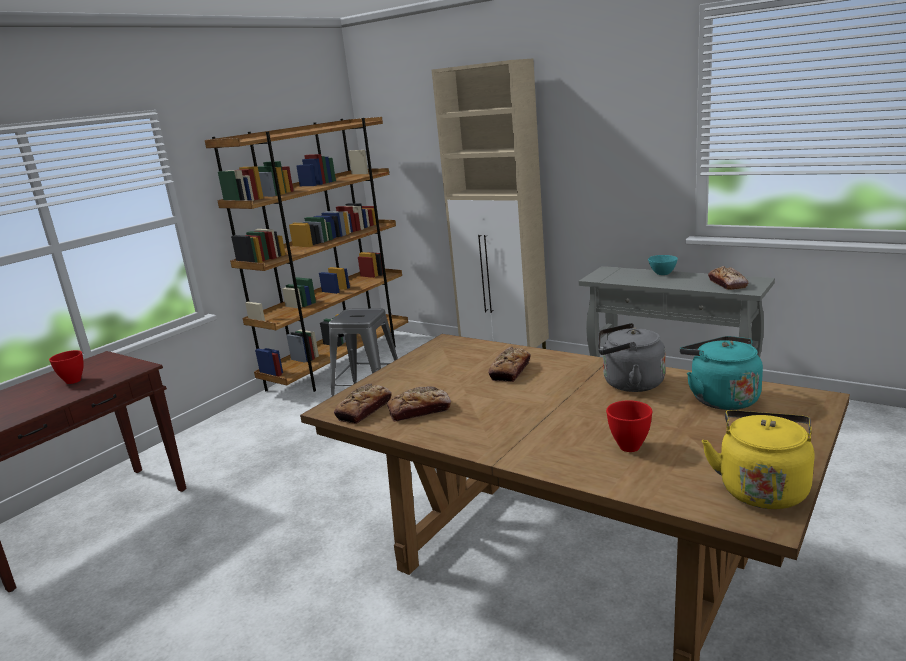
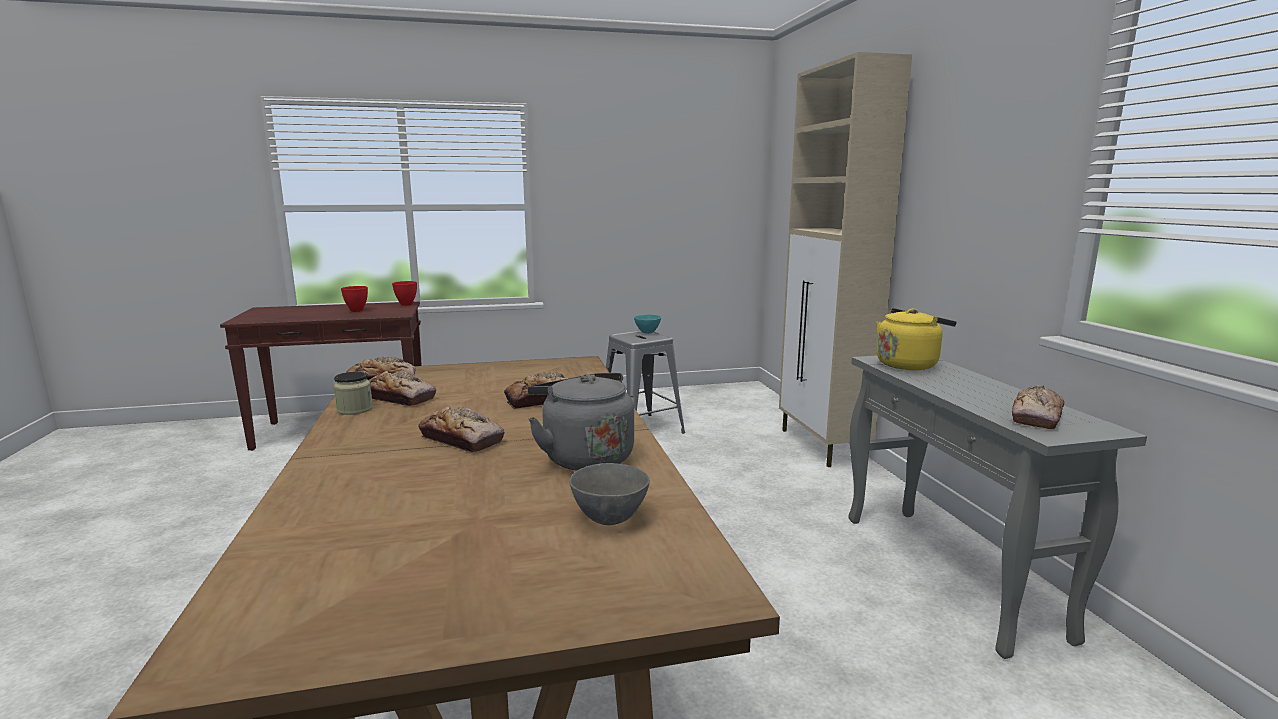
camera: 40 degrees right, 5 degrees down
brown bookcase [205,117,408,392] -> none
red bowl [606,400,652,452] -> red bowl moved to [392,281,417,306]
turquoise bowl [648,255,678,275] -> turquoise bowl moved to [634,314,661,334]
turquoise kettle [680,336,763,410] -> grey bowl [570,463,650,525]
yellow kettle [702,410,814,509] -> yellow kettle moved to [876,308,956,370]
none -> jar [334,372,373,415]
none -> bread [418,406,505,452]

